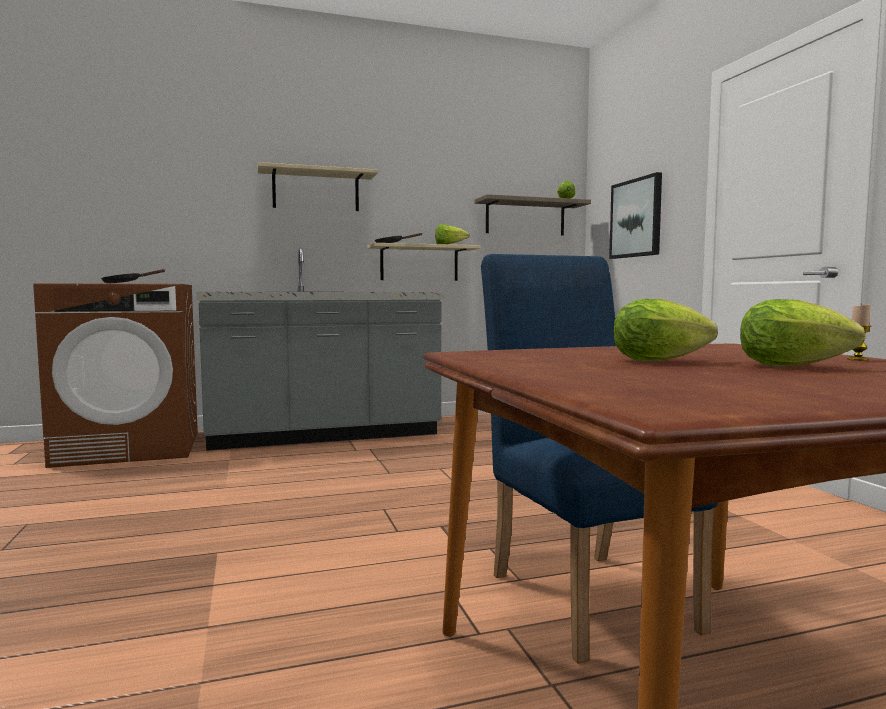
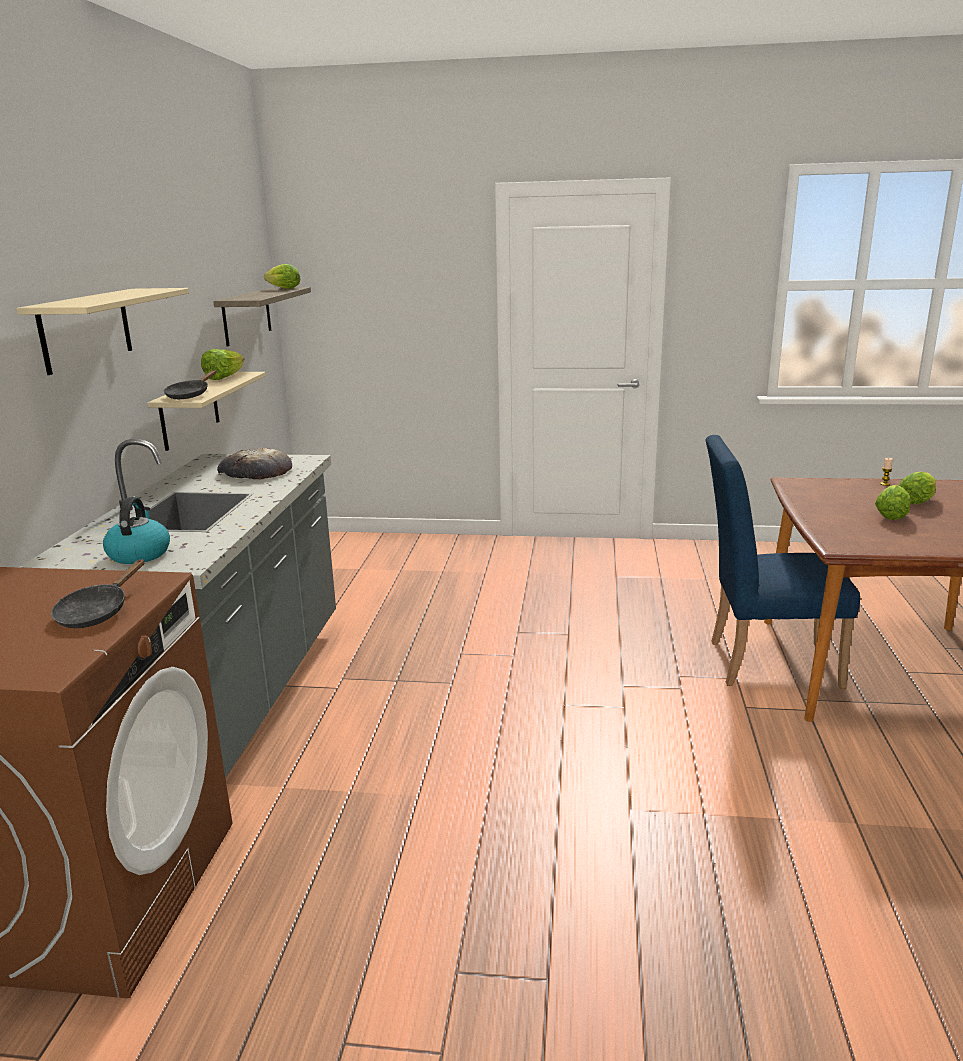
camera: 65 degrees left, 15 degrees up
picture [609,172,662,259] -> none
none -> kettle [103,497,170,564]
none -> bread [217,448,292,480]

